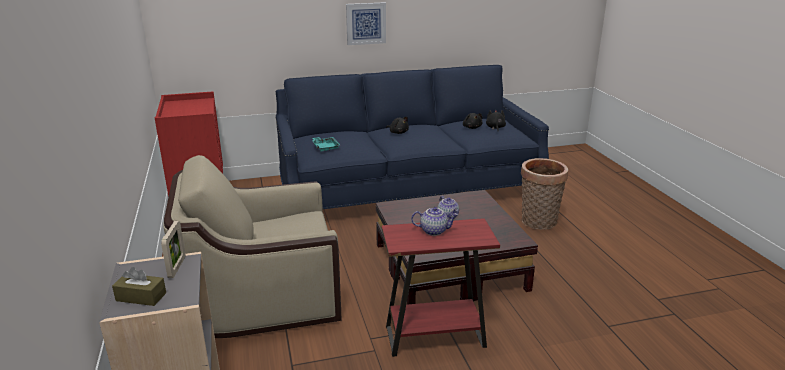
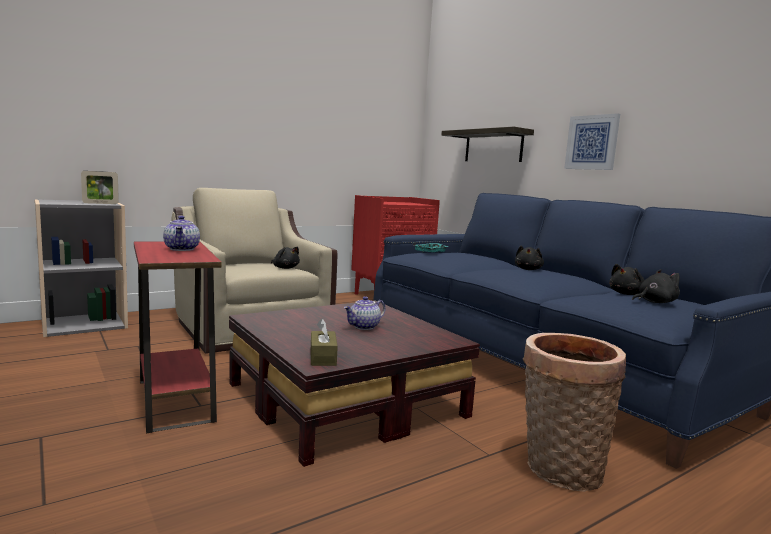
camera: 70 degrees right, 15 degrees down
brown tissue box [112,267,166,306] -> brown tissue box moved to [311,319,338,366]
none -> black plush toy [271,247,300,269]
none -> shelf [441,127,534,162]

